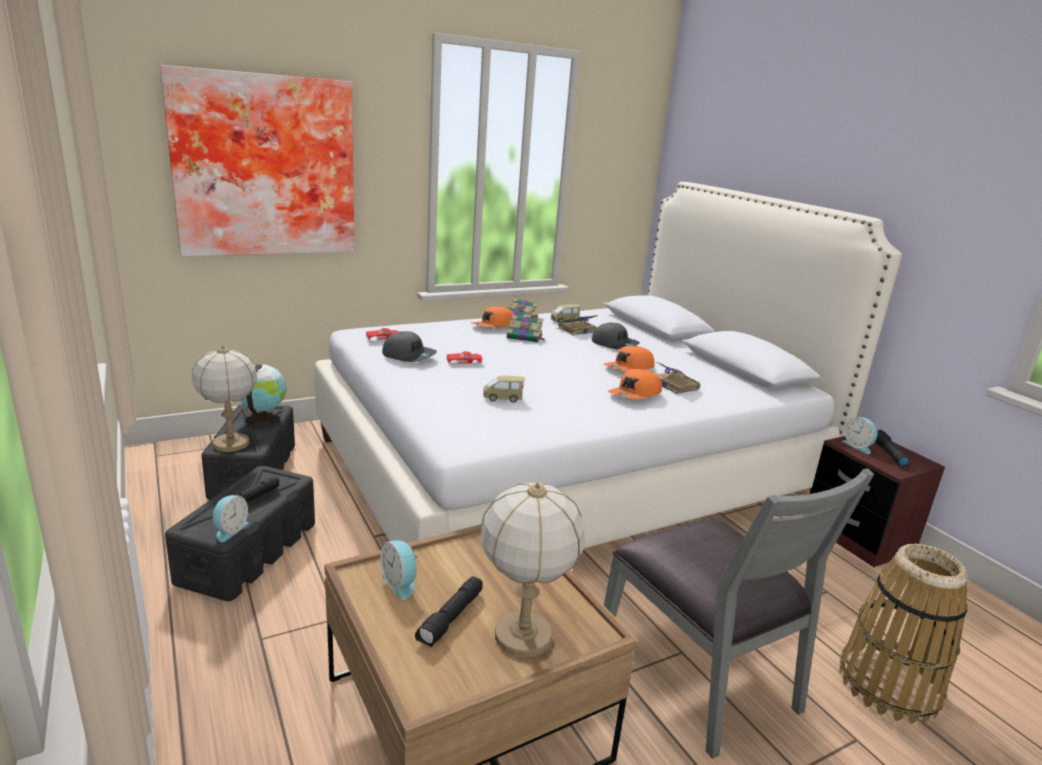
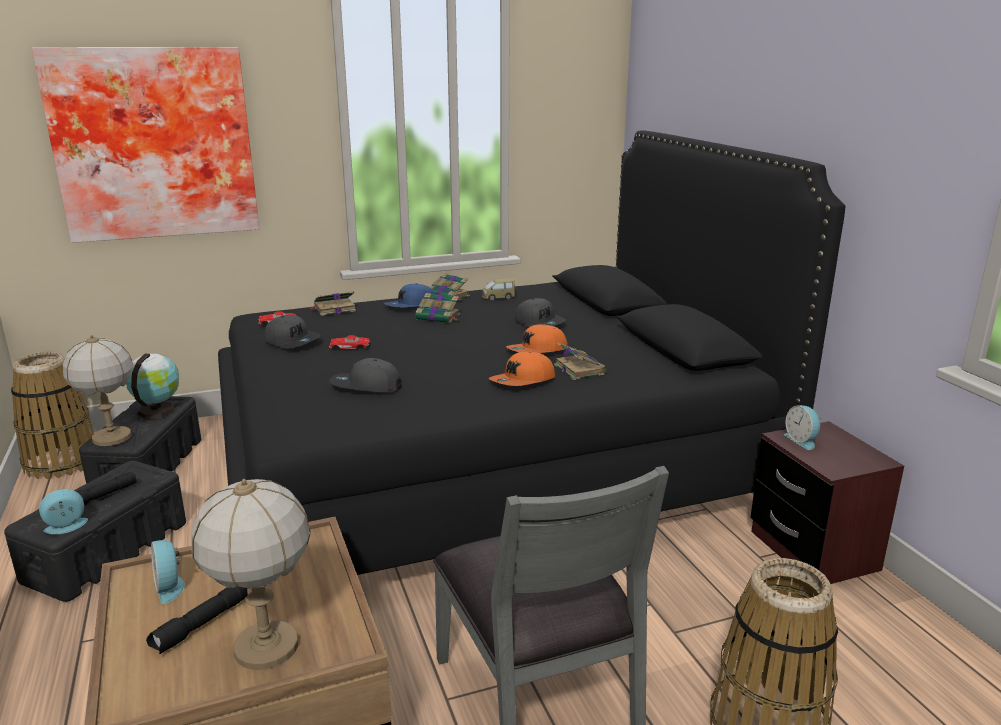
camera: 10 degrees right, 0 degrees up
alarm clock [212,495,249,542] -> alarm clock turned 150 degrees counterclockwise [39,489,88,534]
white bed [315,182,902,549] -> black bed [218,130,845,575]
orange cap [471,306,514,327] -> blue cap [384,283,435,308]
toy car [483,376,525,403] -> grey cap [329,358,402,392]
book [558,315,598,335] -> book moved to [311,291,356,316]
black flashlight [875,430,910,466] -> none
none -> basket [11,352,94,479]

